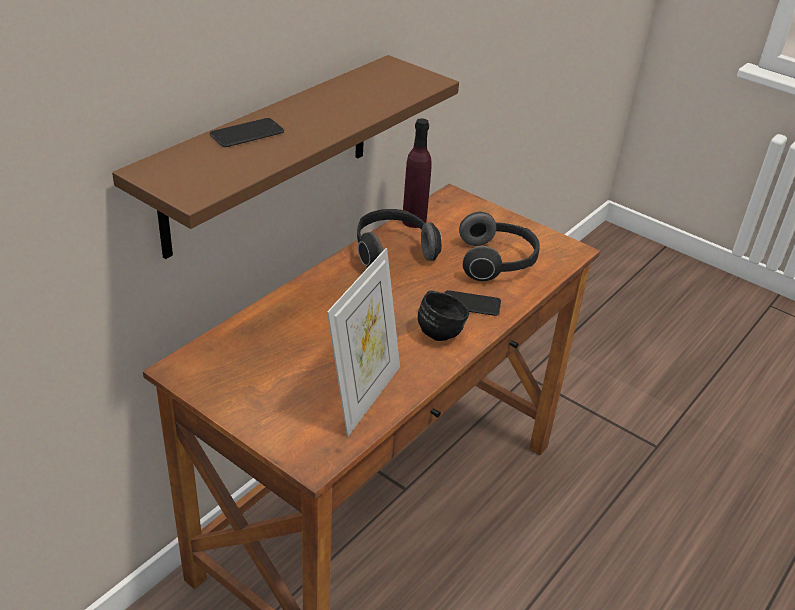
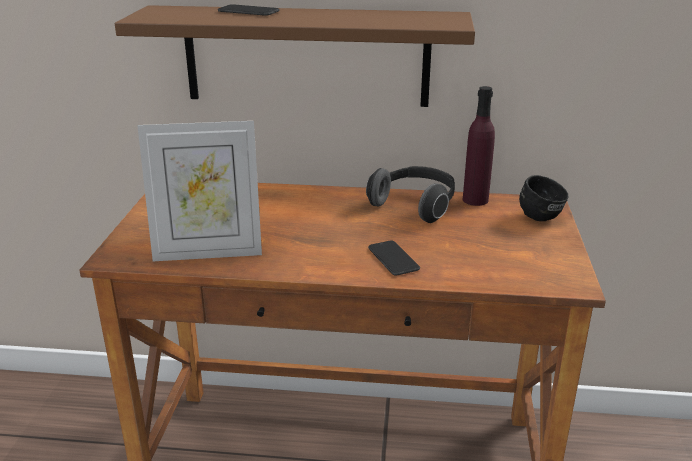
camera: 60 degrees right, 10 degrees down
black mug [418,291,469,341] -> black mug moved to [519,175,568,221]
headphones [459,212,540,281] -> none

